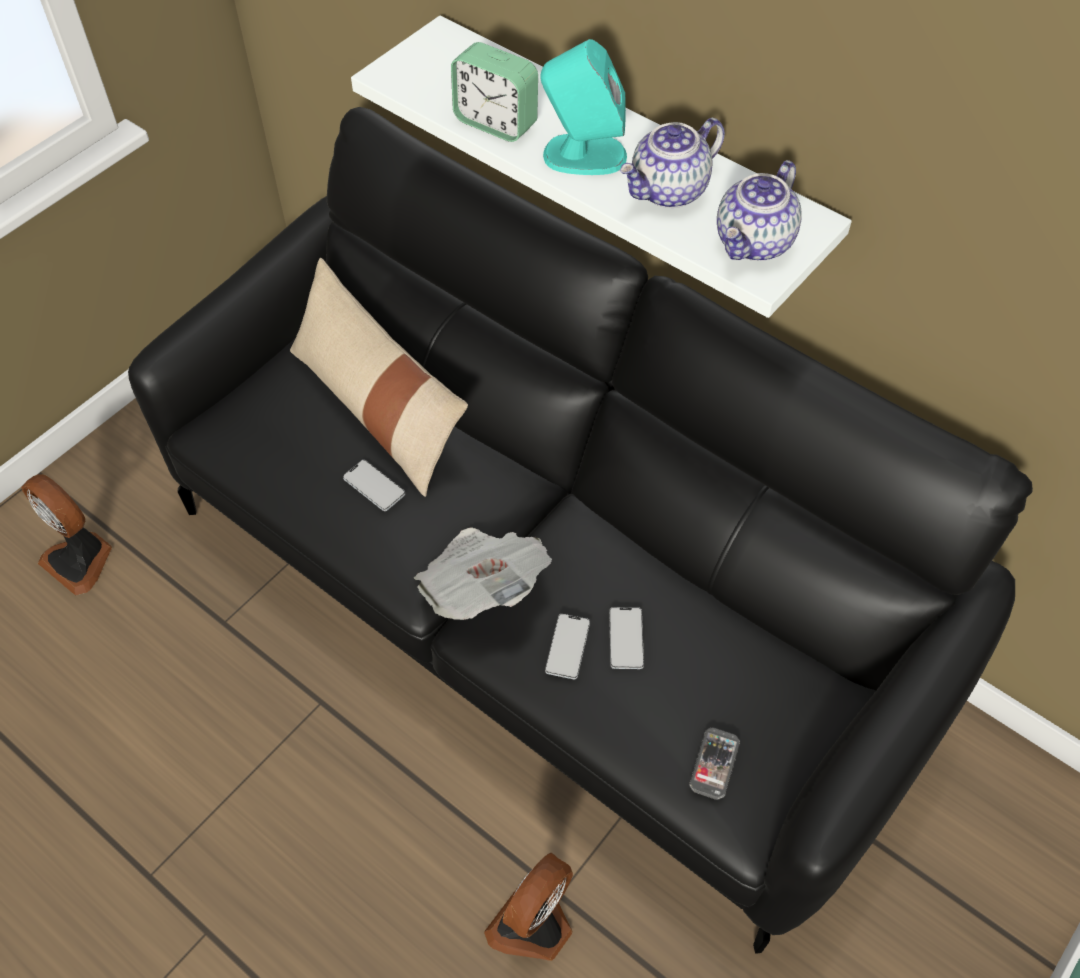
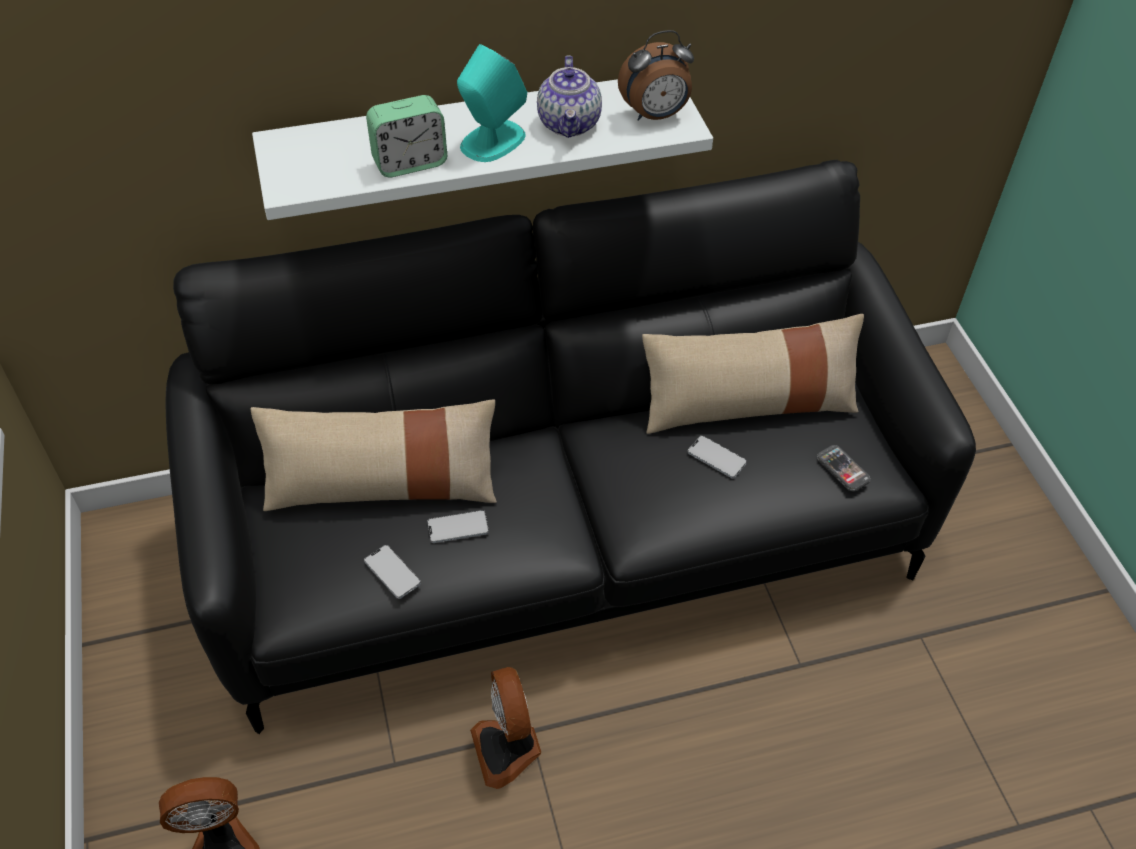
camera: 55 degrees left, 5 degrees down
newspaper [414,528,552,620] -> none
fan [484,853,573,961] -> fan moved to [470,667,541,789]
phone [545,614,590,679] -> phone moved to [364,545,421,599]
teapot [717,160,802,261] -> alarm clock [618,30,694,121]
none -> beige pillow [642,314,864,434]

